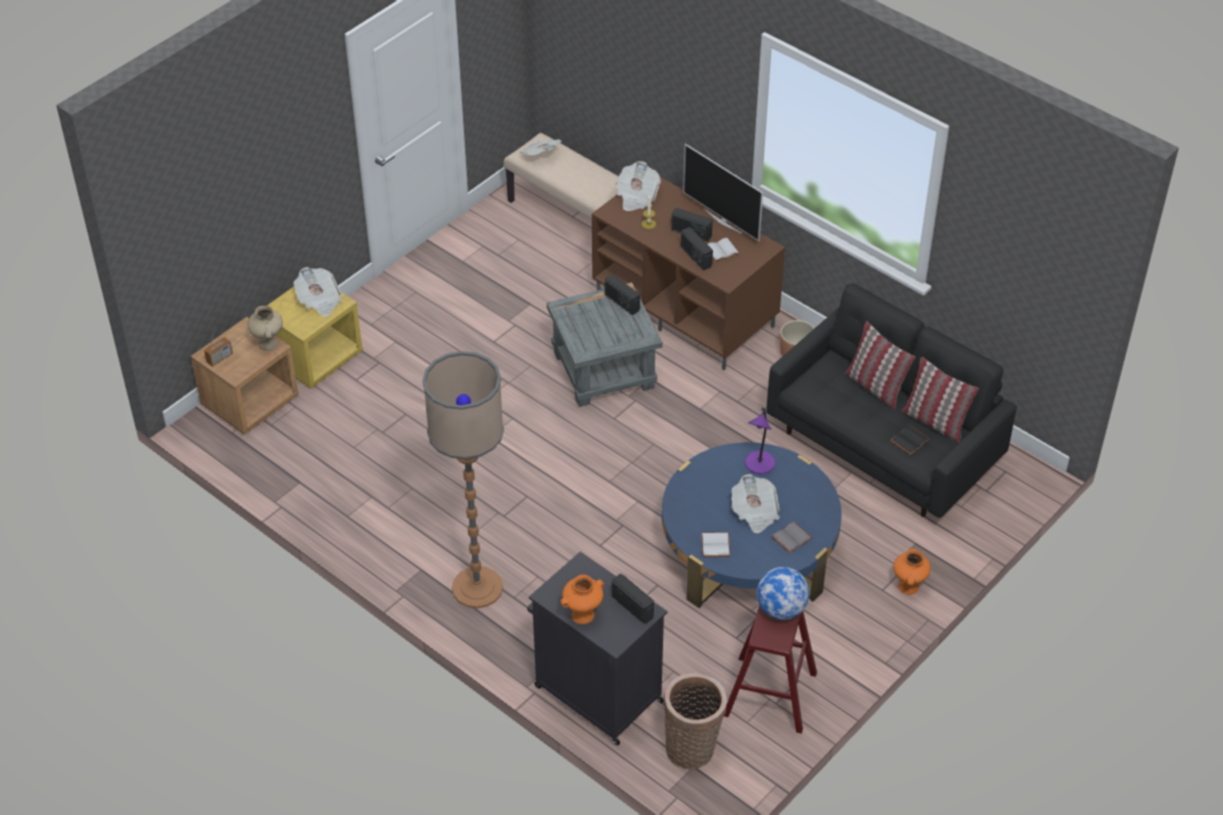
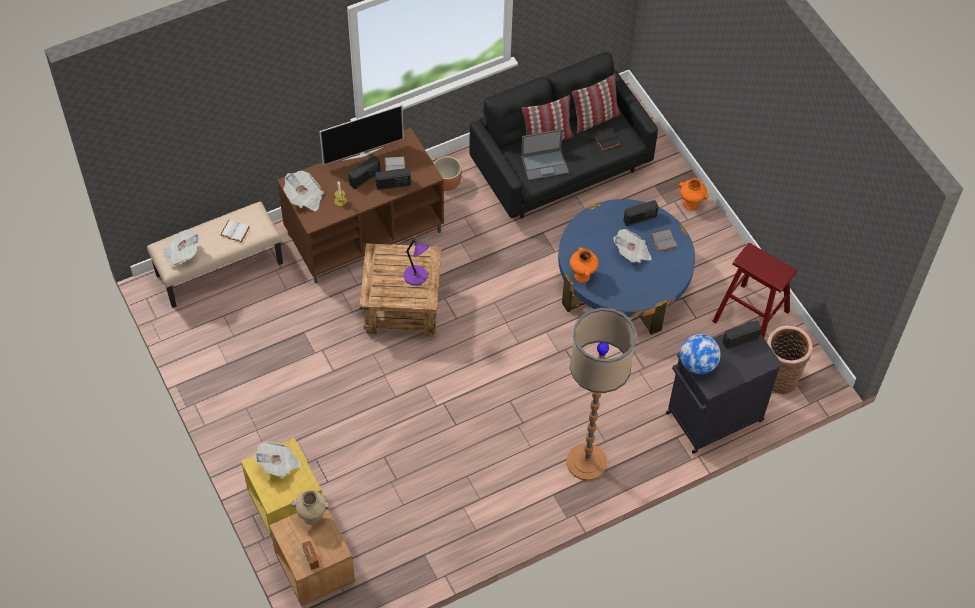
camera: 70 degrees left, 10 degrees up
grey side table [547,282,662,407] -> brown side table [360,243,441,337]
orange vase [560,575,604,624] -> orange vase moved to [570,247,598,283]
radio [605,274,640,315] -> radio moved to [623,200,658,226]
white book [701,532,730,557] -> white book moved to [220,220,250,242]
purple table lamp [745,408,775,474] -> purple table lamp moved to [404,238,430,285]
globe [757,567,809,620] -> globe moved to [680,334,721,374]
none -> laptop [521,129,569,180]

